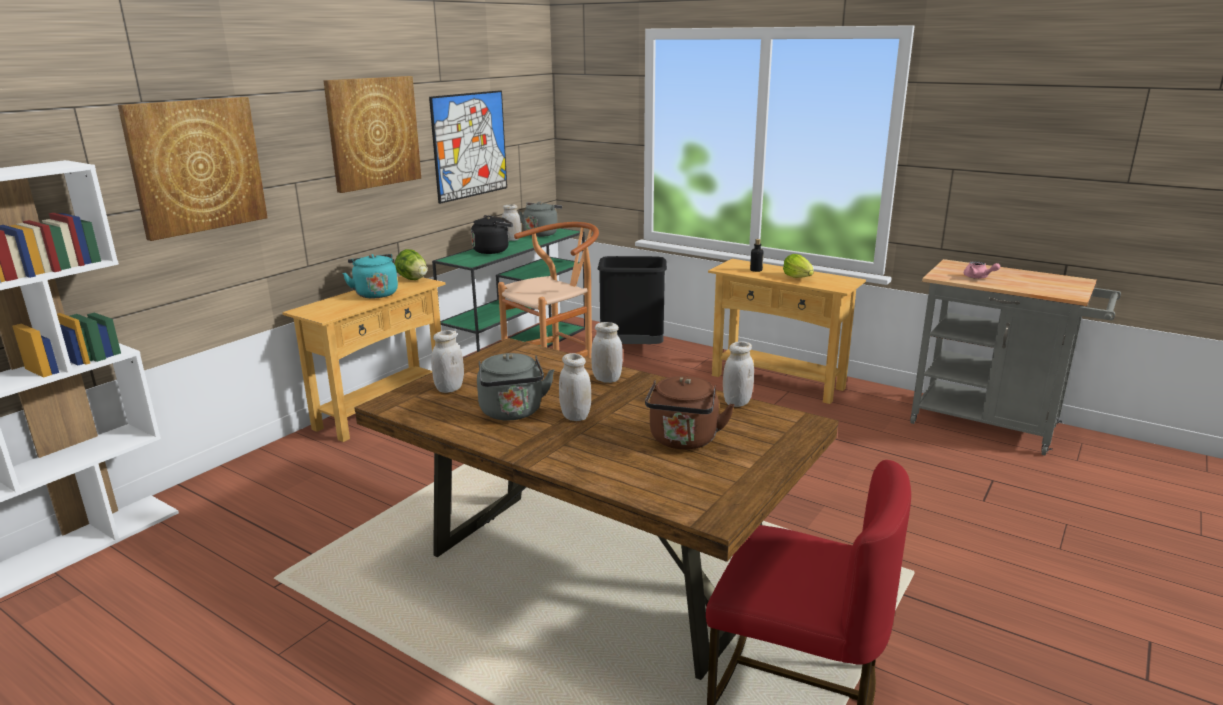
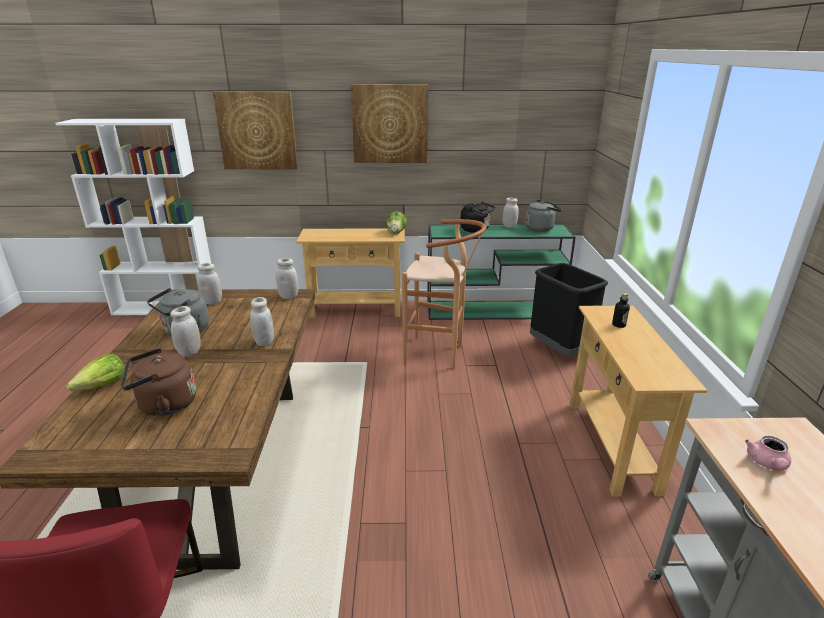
camera: 55 degrees right, 5 degrees up
turquoise kettle [343,254,398,298] -> none
picture [429,90,507,204] -> none
white jar [723,341,754,407] -> white jar moved to [276,258,299,299]
lettuce [783,254,814,278] -> lettuce moved to [66,354,124,391]

